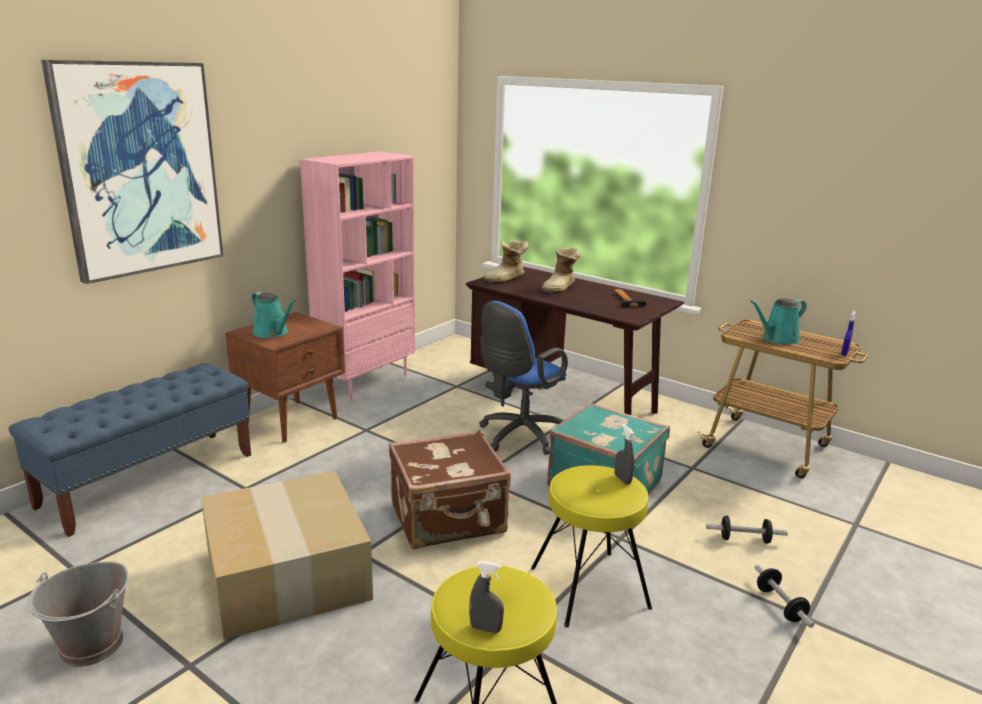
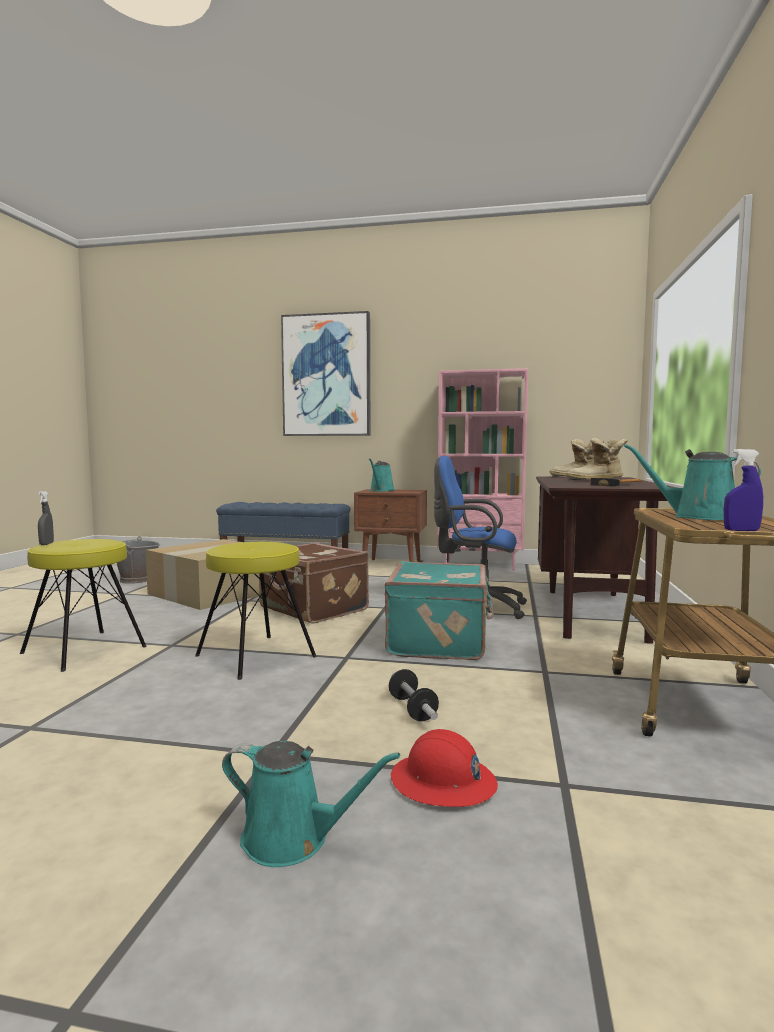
camera: 65 degrees right, 15 degrees down
grey spray bottle [615,424,634,485] -> none
dumbbell [754,564,814,628] -> none
none -> turquoise watering can [222,741,400,867]
none -> red hard hat [391,729,498,807]

